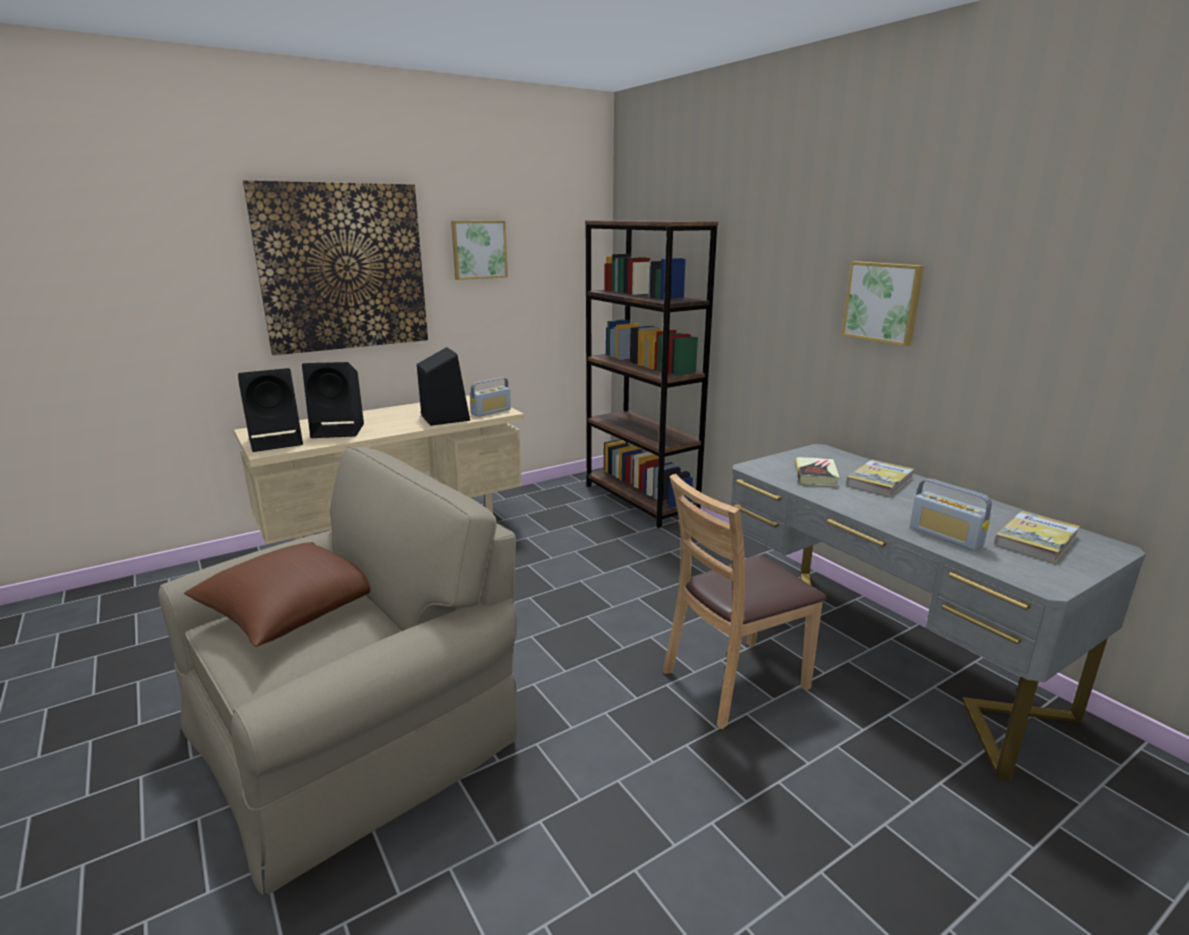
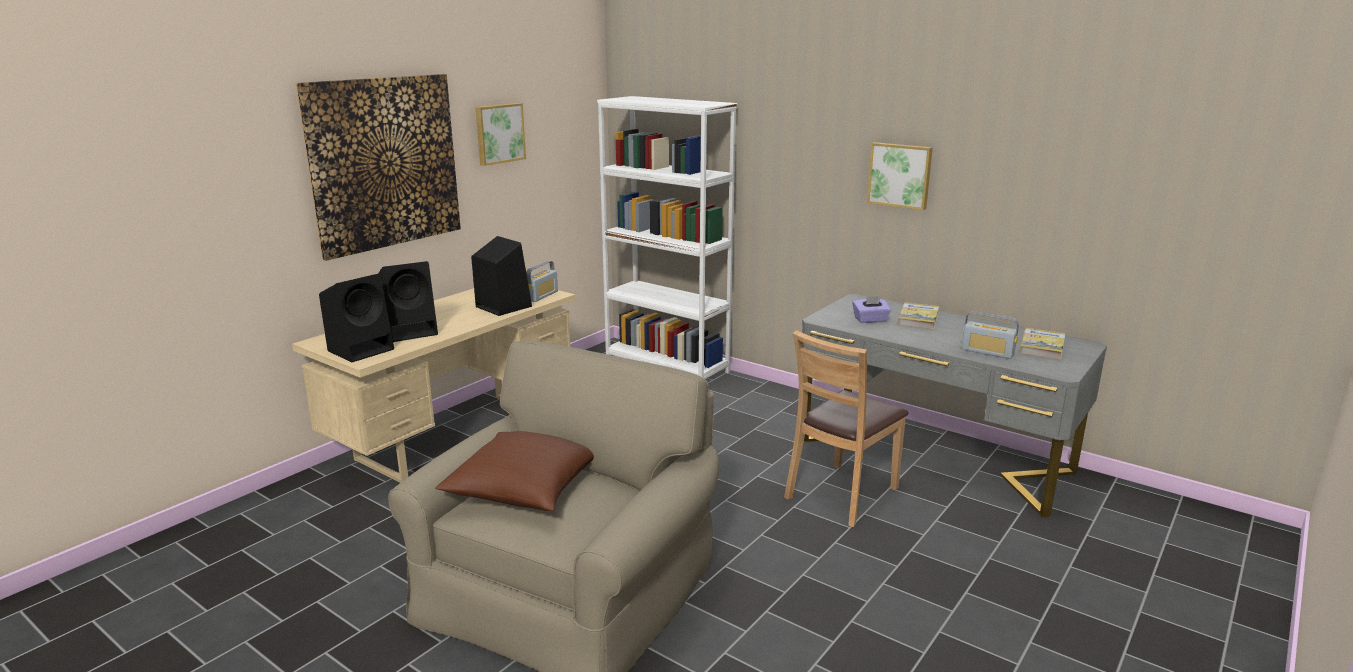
camera: 20 degrees left, 0 degrees up
brown bookcase [585,220,718,528] -> white bookcase [597,96,737,379]
book [795,457,840,486] -> purple tissue box [853,296,891,323]

